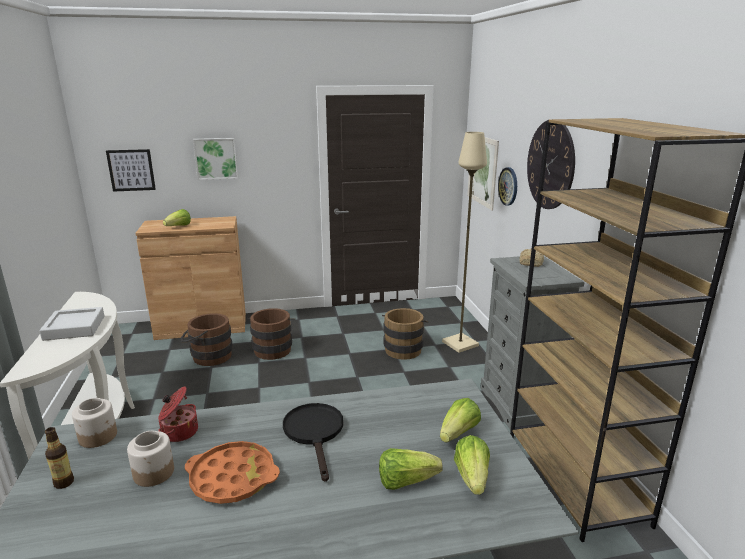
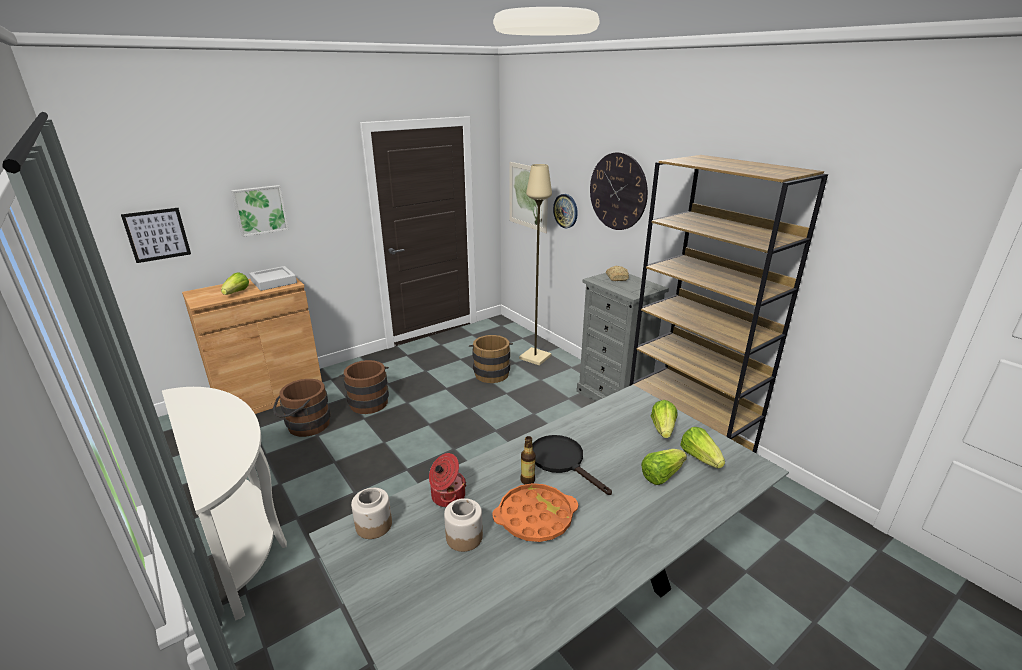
camera: 25 degrees left, 5 degrees up
grey tray [39,307,105,341] -> grey tray moved to [249,266,297,291]
bottle [45,427,74,489] -> bottle moved to [520,436,536,484]

